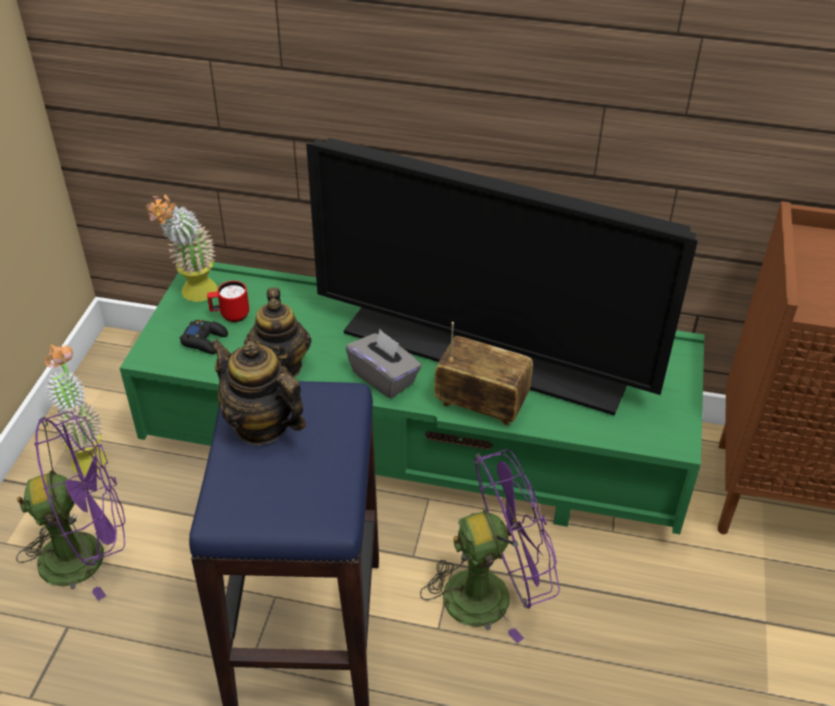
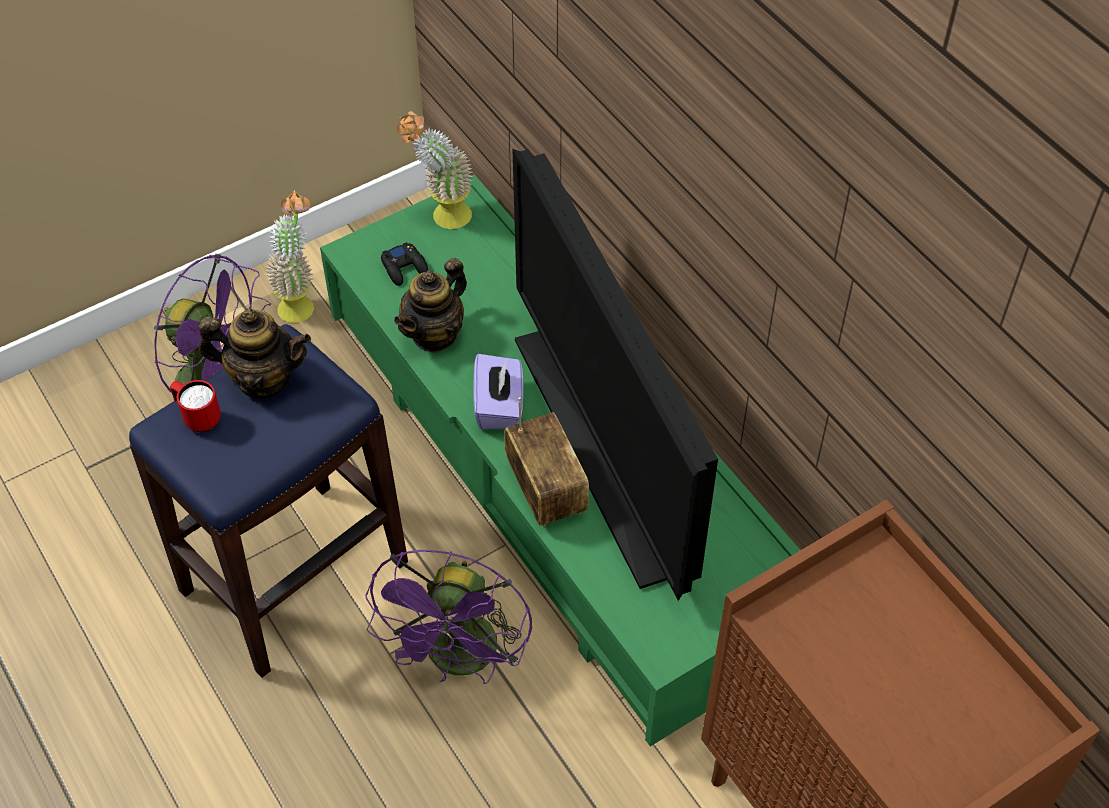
camera: 45 degrees right, 10 degrees up
red mug [207,281,249,322] -> red mug moved to [170,380,221,432]
teapot [209,339,306,445] -> teapot turned 105 degrees clockwise [199,309,311,399]
grey tissue box [346,329,422,399] -> purple tissue box [474,354,523,429]
purple fan [420,449,560,643] -> purple fan turned 75 degrees clockwise [365,550,532,684]

